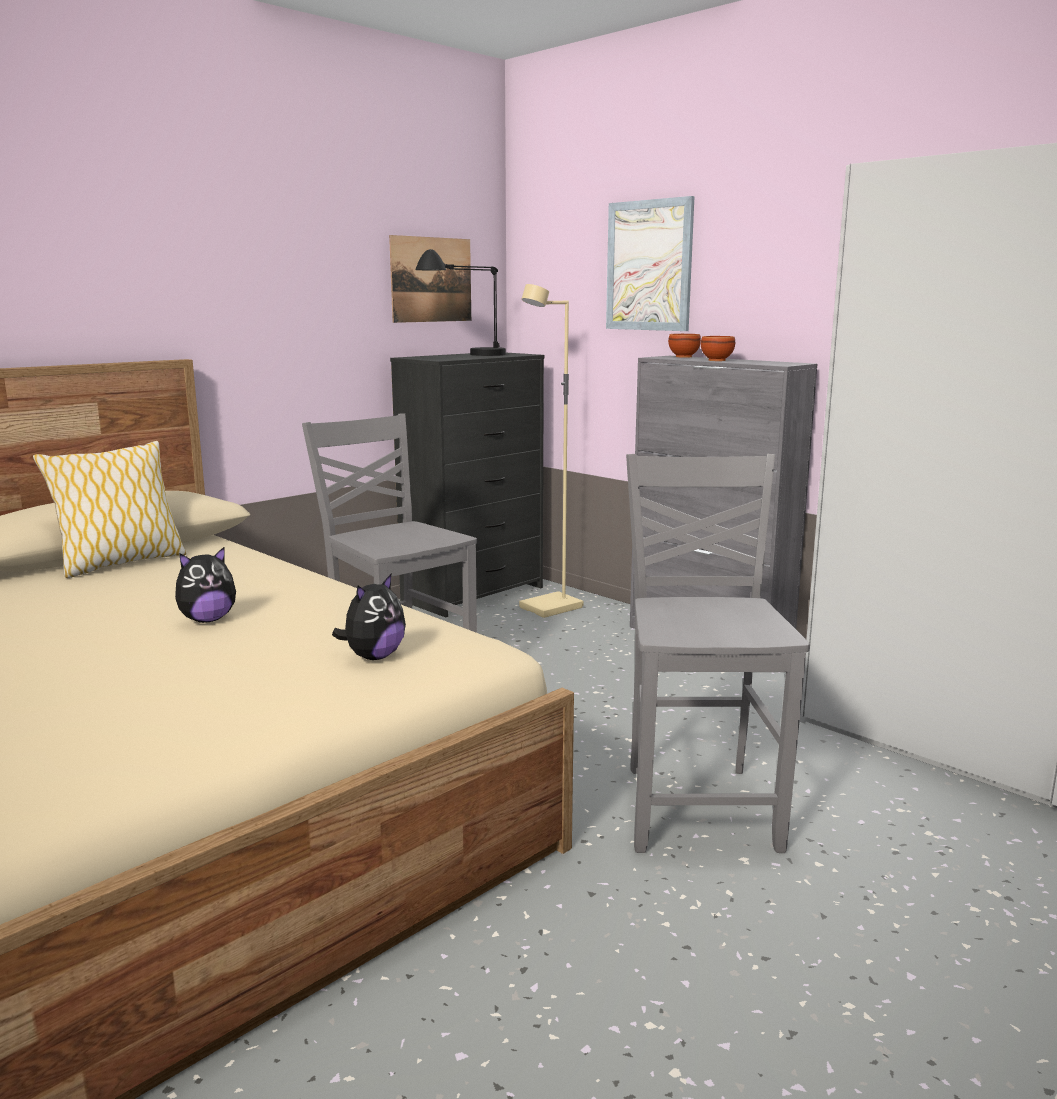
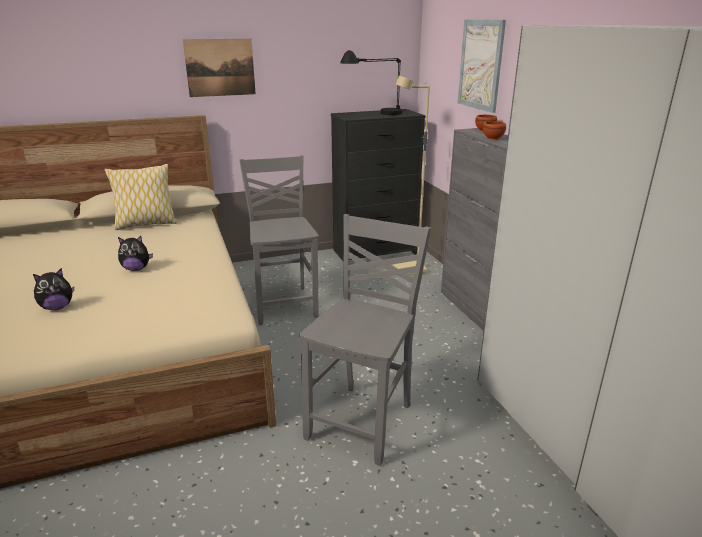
camera: 25 degrees right, 10 degrees up
plush toy [332,574,406,660] -> plush toy moved to [33,268,74,310]
picture [389,235,471,323] -> picture moved to [183,39,256,97]

